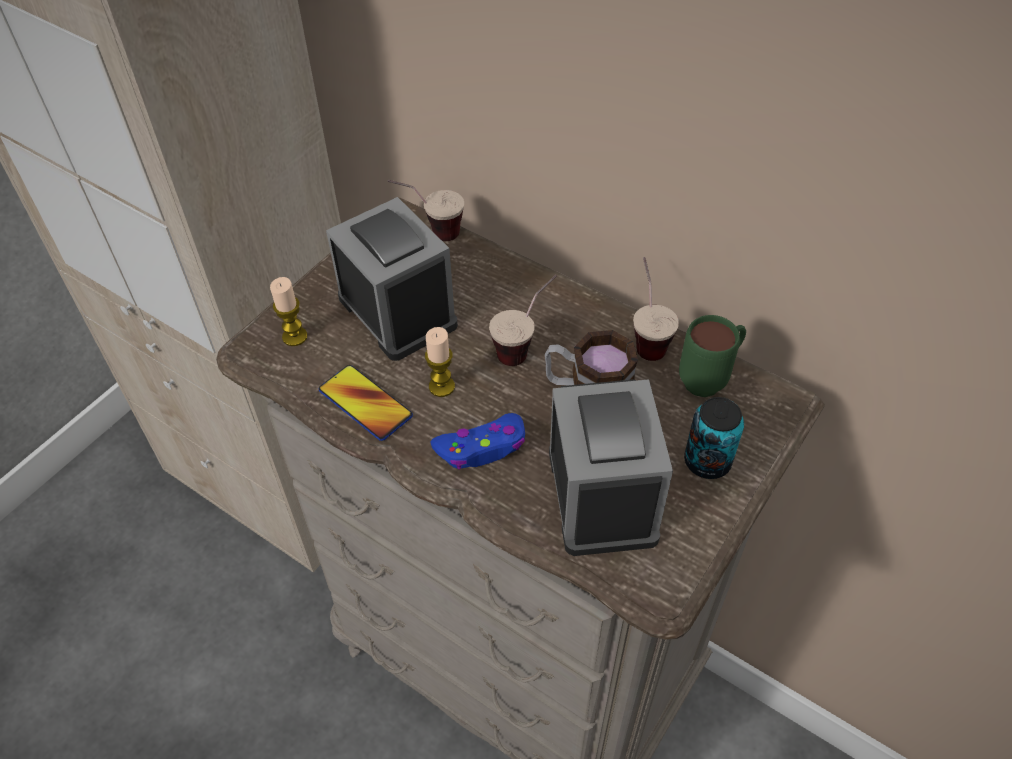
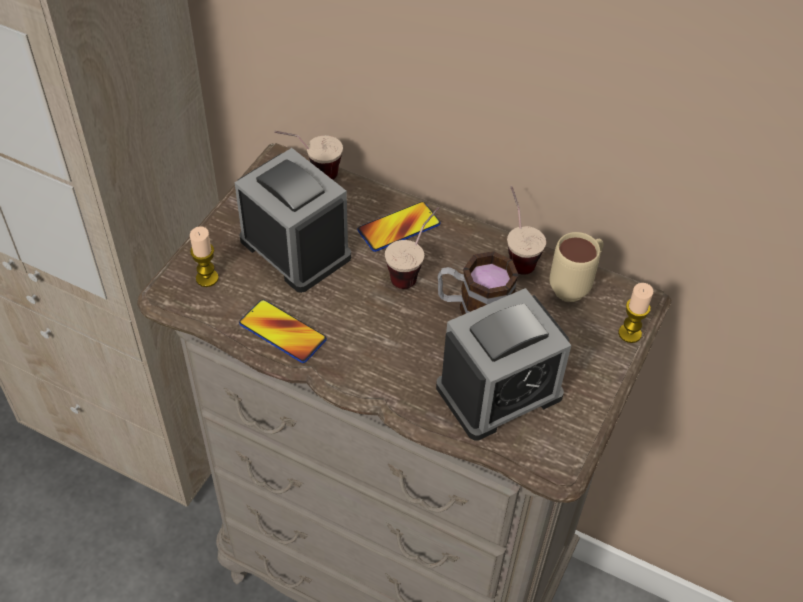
camera: 10 degrees left, 0 degrees up
candle [425,327,455,397] -> candle moved to [618,283,653,343]
blue game controller [431,413,525,470] -> none
alarm clock [549,379,673,556] -> alarm clock turned 75 degrees clockwise [436,288,571,441]
green mug [679,315,746,397] -> beige mug [549,232,604,302]
can [684,397,744,479] -> none
none -> phone [357,202,440,252]

